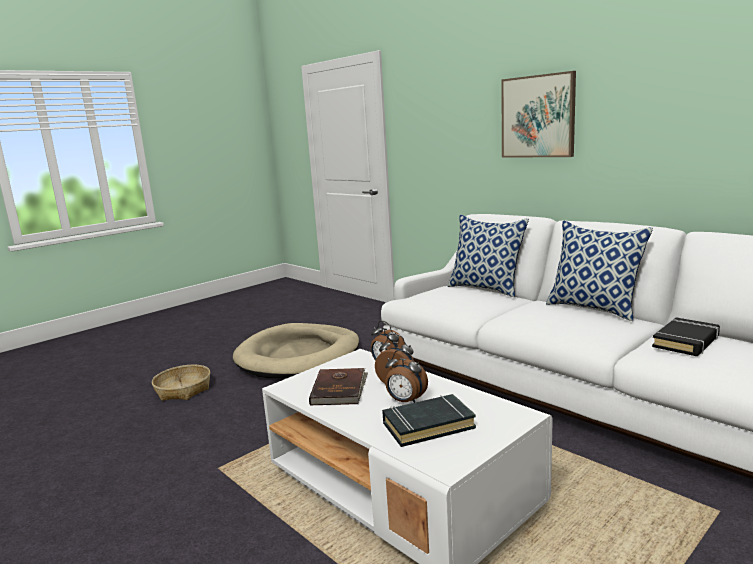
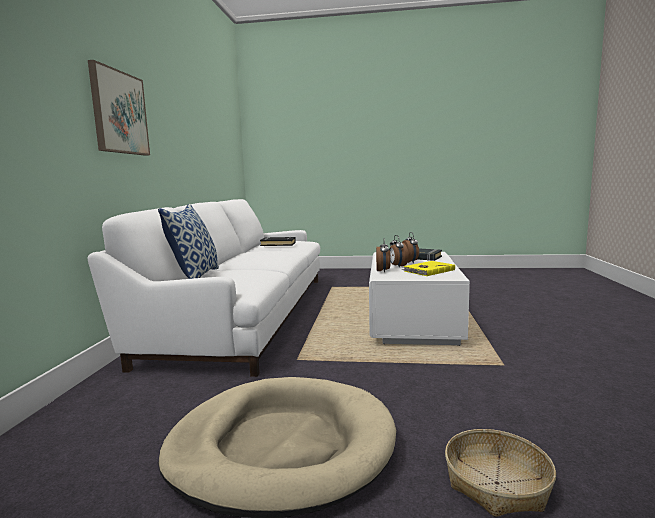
camera: 130 degrees left, 5 degrees down
brown book [309,368,368,406] -> yellow book [402,261,455,276]
pillow [546,221,653,321] -> none

